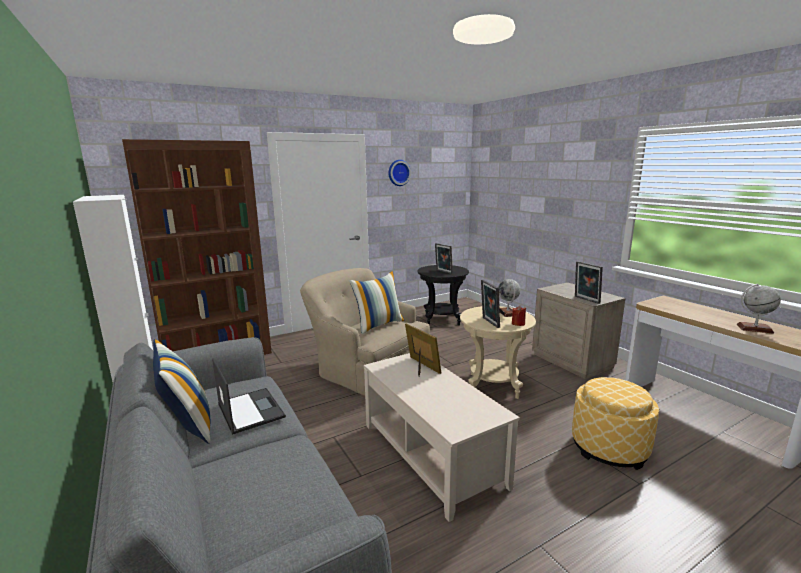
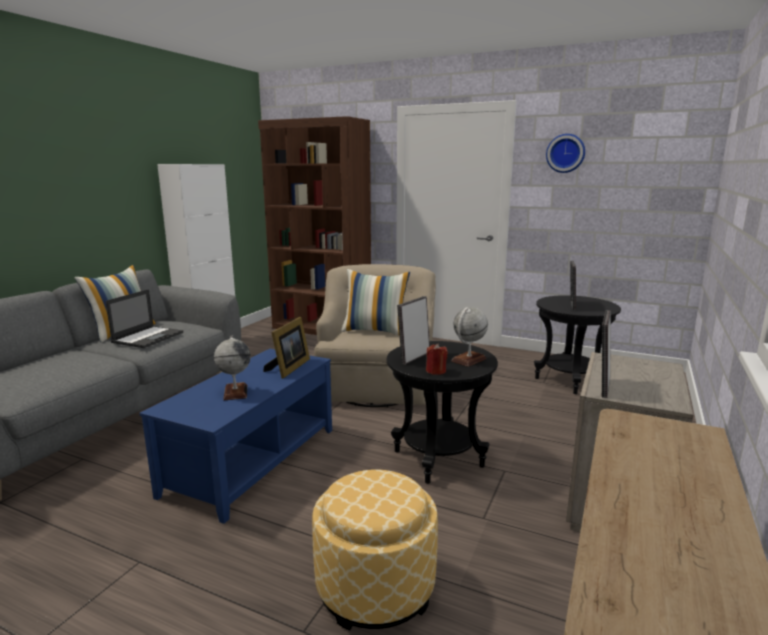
camera: 55 degrees right, 0 degrees up
beige coffee table [364,353,520,522] -> blue coffee table [140,349,332,524]
beige side table [460,306,536,399] -> black side table [386,341,498,484]
globe [737,284,781,334] -> globe moved to [214,336,251,400]

